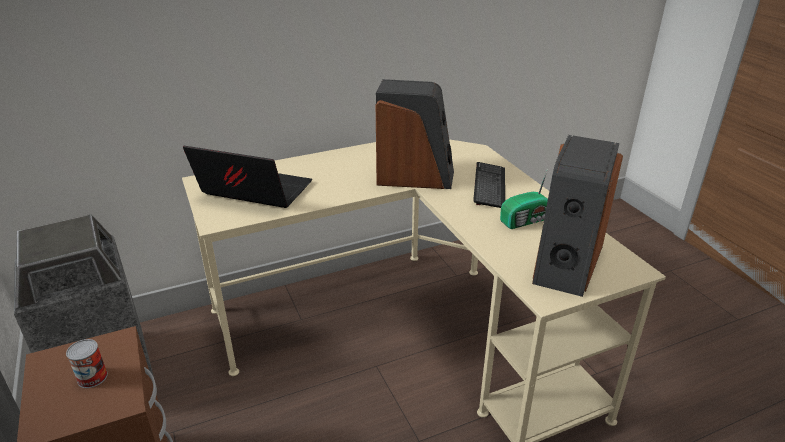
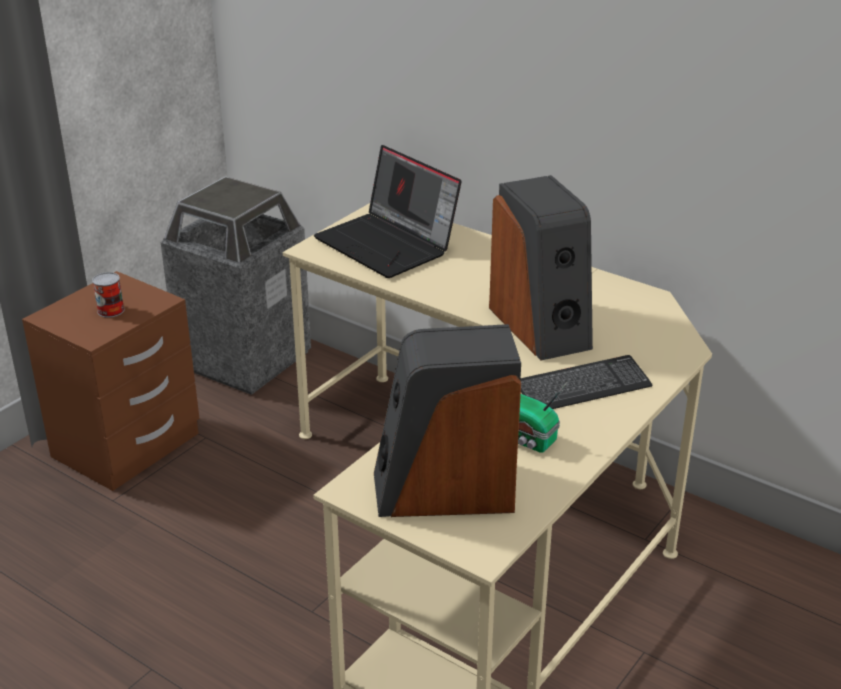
camera: 60 degrees right, 0 degrees up
laptop [183,146,312,208] -> laptop turned 150 degrees clockwise [314,145,462,278]

